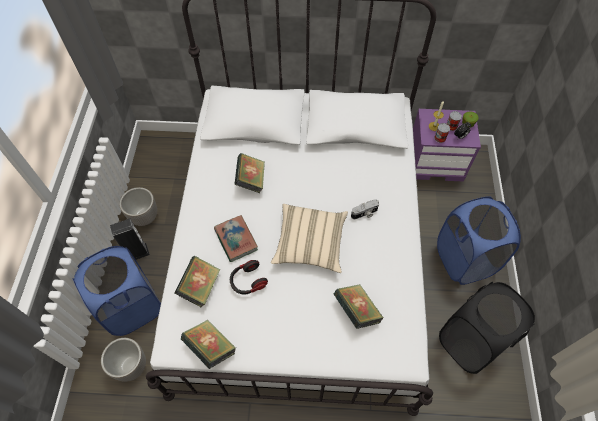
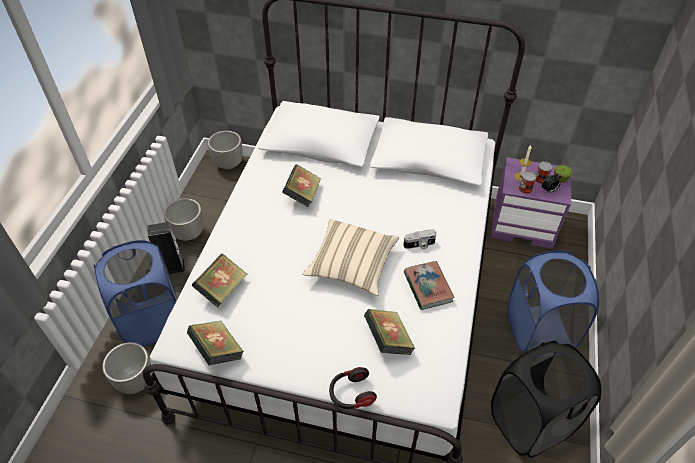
camera: 10 degrees right, 10 degrees down
book [214,215,258,262] -> book moved to [404,261,455,310]
headphones [230,260,268,294] -> headphones moved to [329,367,377,409]
none -> planter [208,131,243,170]

